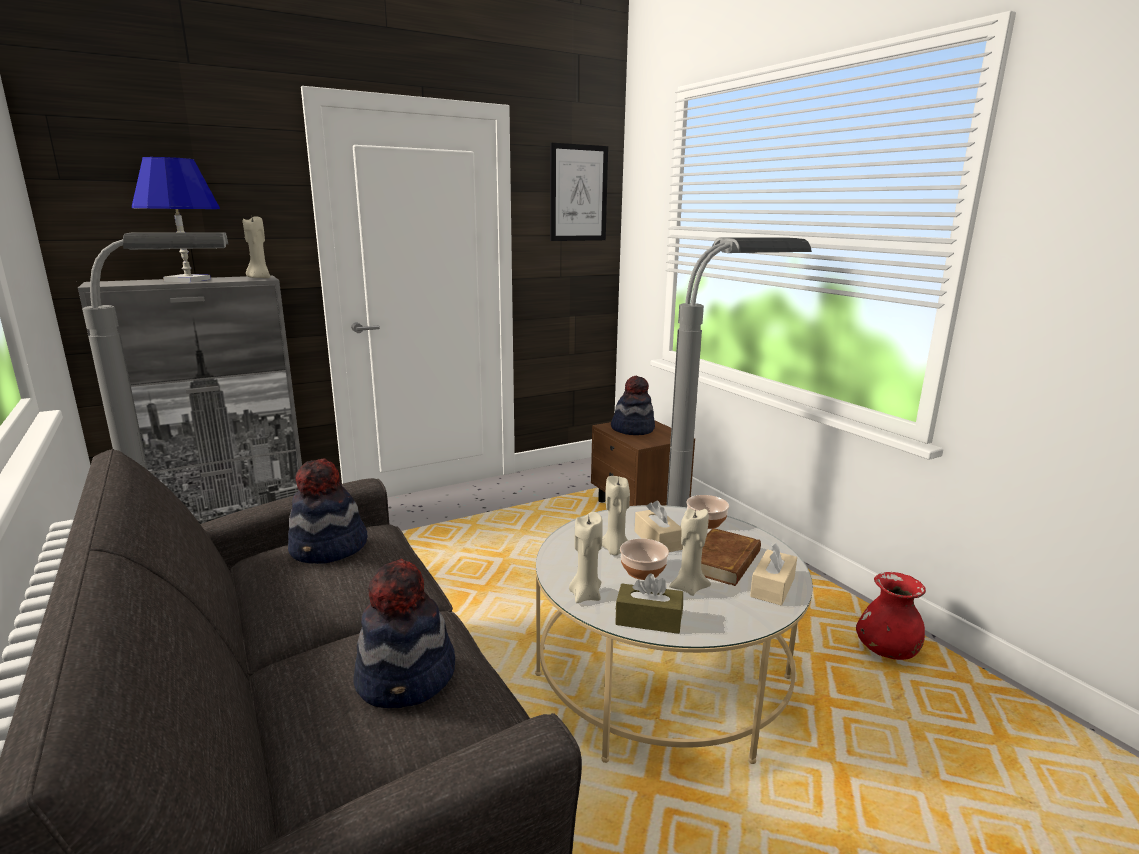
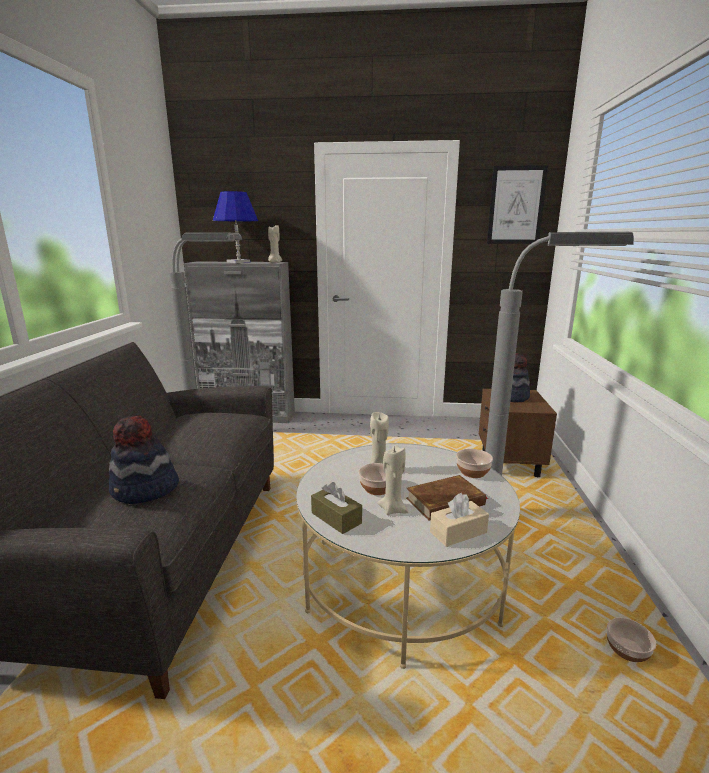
camera: 35 degrees right, 0 degrees up
hat [288,458,367,564] -> none
beige candle [569,512,603,603] -> none
beige tissue box [634,501,683,552] -> none
red vase [856,572,926,660] -> bowl [607,618,656,662]

